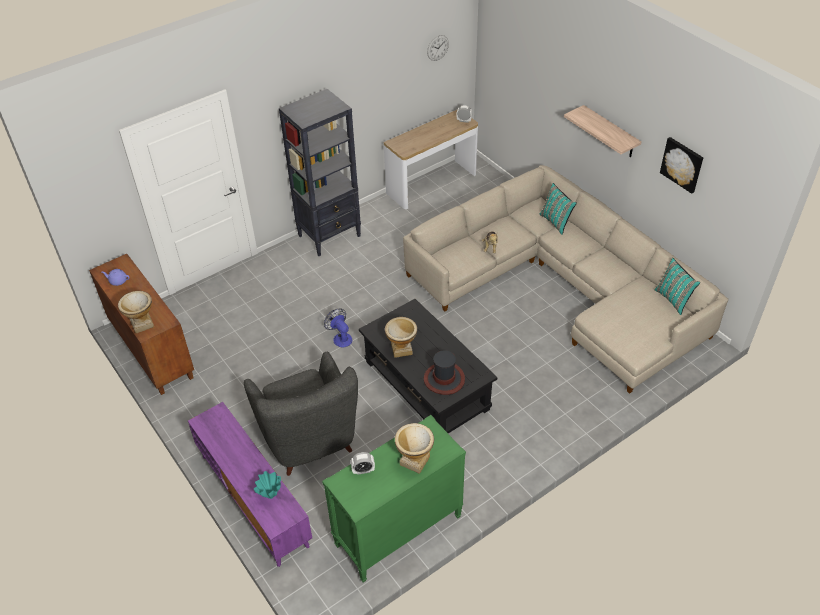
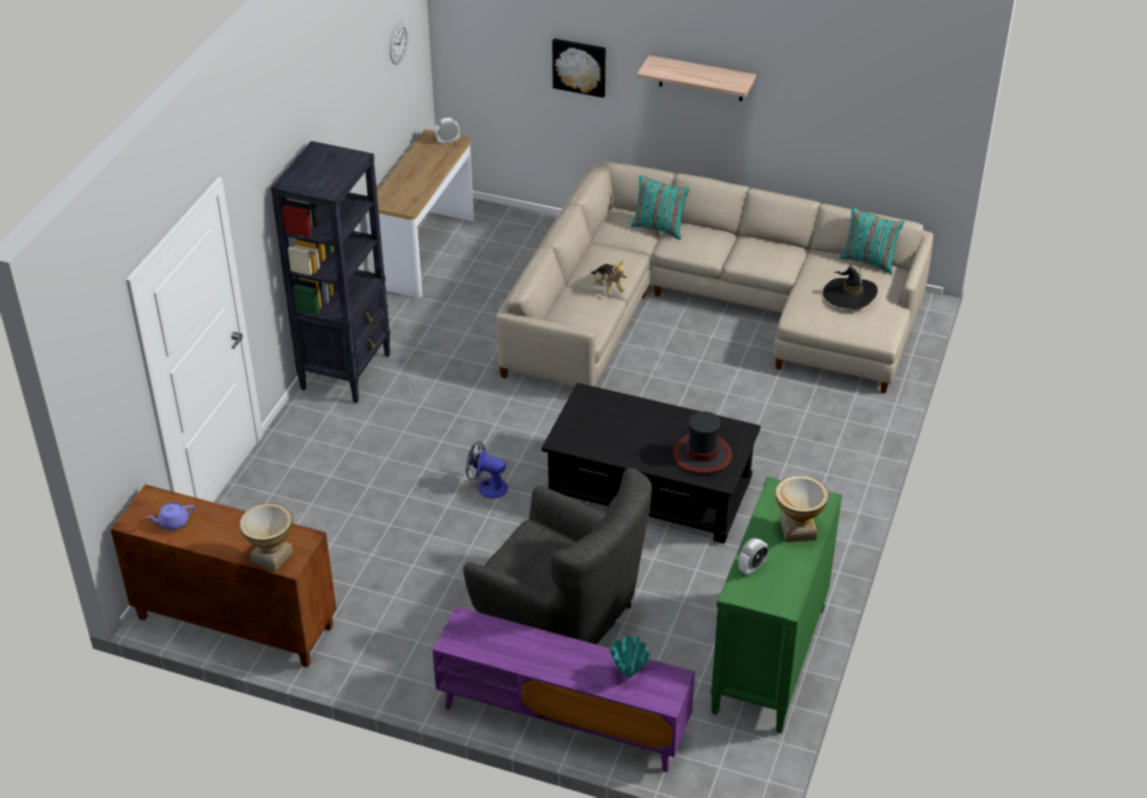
camera: 35 degrees left, 5 degrees down
vase [385,317,417,358] -> none
picture [660,137,703,194] -> picture moved to [552,39,606,98]
none -> black hat [823,266,878,309]

